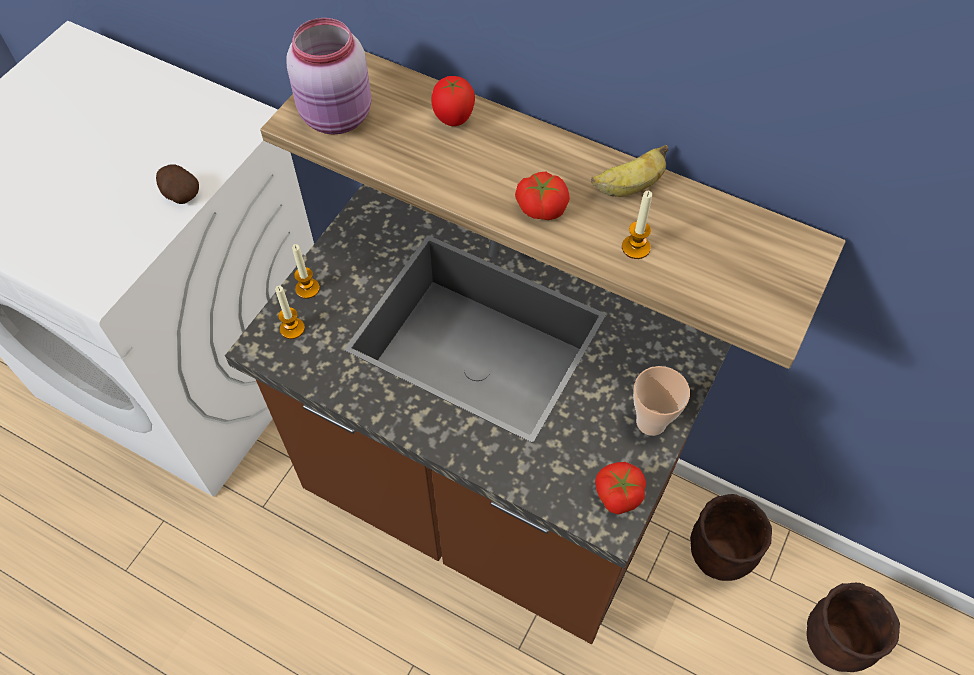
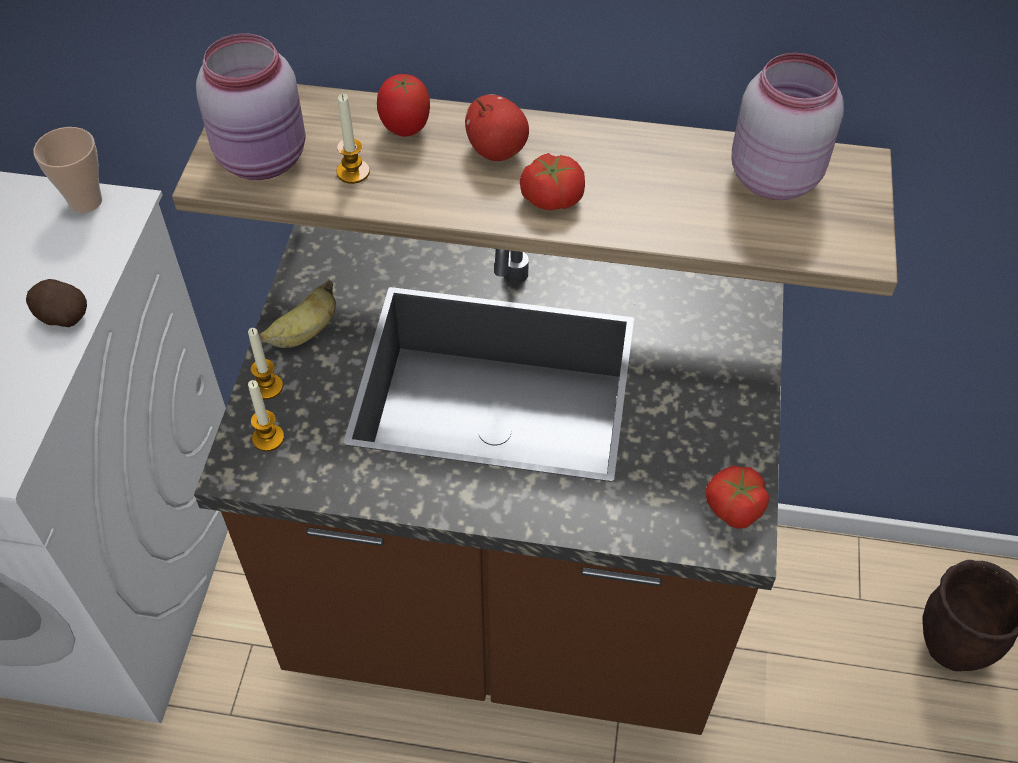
camera: 20 degrees left, 5 degrees down
banana [591,145,668,197] -> banana moved to [259,280,336,348]
candle [622,191,652,259] -> candle moved to [336,94,370,184]
cup [633,366,690,436] -> cup moved to [33,127,102,213]
brown planter [690,494,772,581] -> none
none -> apple [465,94,529,161]
none -> pink jar [732,53,844,200]

